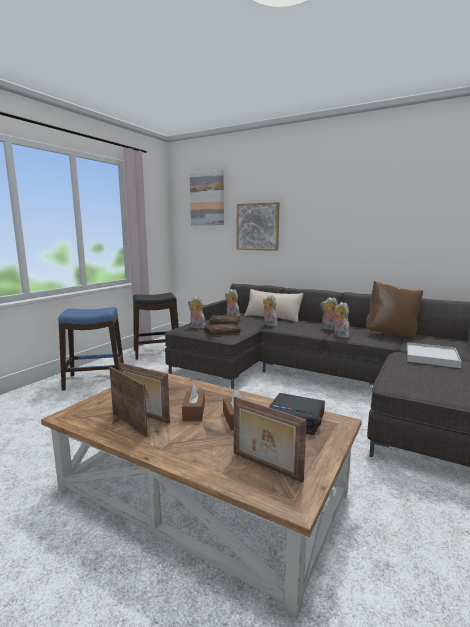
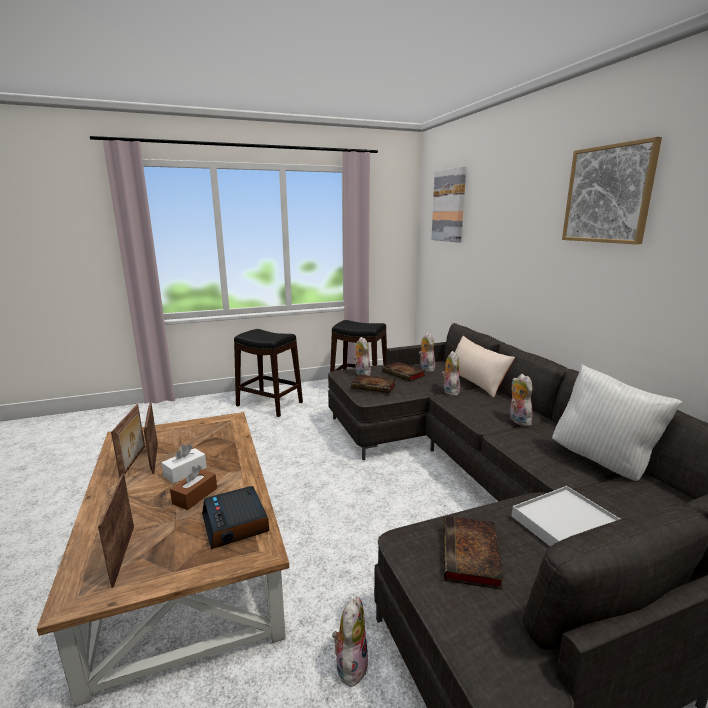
camera: 40 degrees right, 5 degrees up
blue stool [58,307,124,391] -> black stool [234,329,303,417]
brown tissue box [182,384,205,421] -> white tissue box [161,444,207,484]
picture [237,202,280,251] -> picture moved to [562,137,662,244]
plush toy [334,302,350,338] -> plush toy moved to [332,596,368,687]
brown pillow [366,281,423,337] -> white pillow [552,364,682,481]
none -> book [444,516,504,590]

